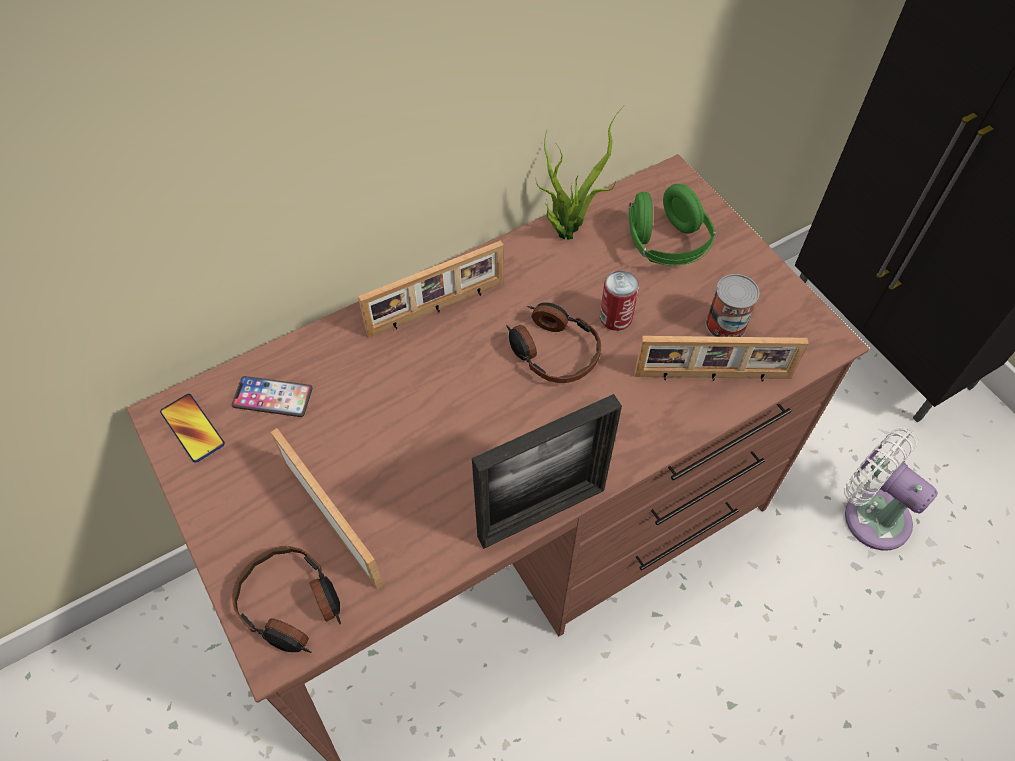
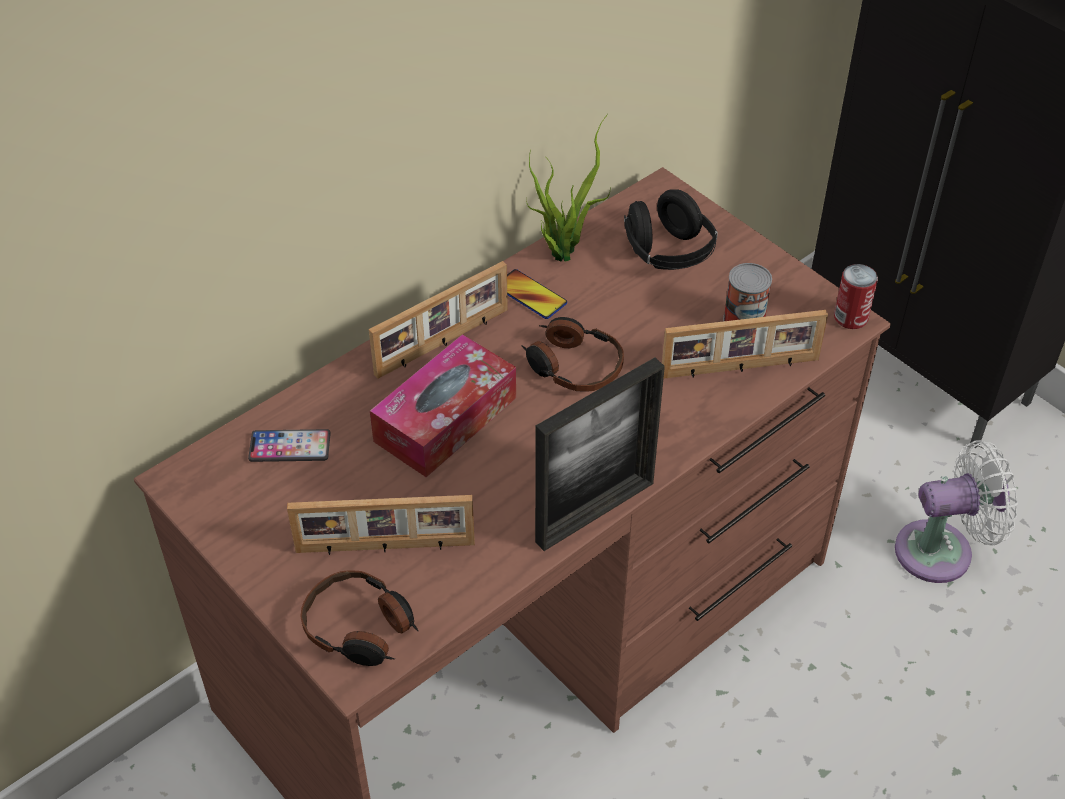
camera: 10 degrees left, 10 degrees down
phone [160,394,225,463] -> phone moved to [507,269,567,319]
picture frame [271,428,383,590] -> picture frame turned 135 degrees clockwise [287,495,475,555]
can [600,271,639,331] -> can moved to [834,264,878,329]
green headphones [629,184,716,265] -> black headphones [624,189,718,270]
white fan [844,427,938,551] -> white fan turned 135 degrees clockwise [895,440,1018,583]
none -> tissue box [370,334,516,477]

